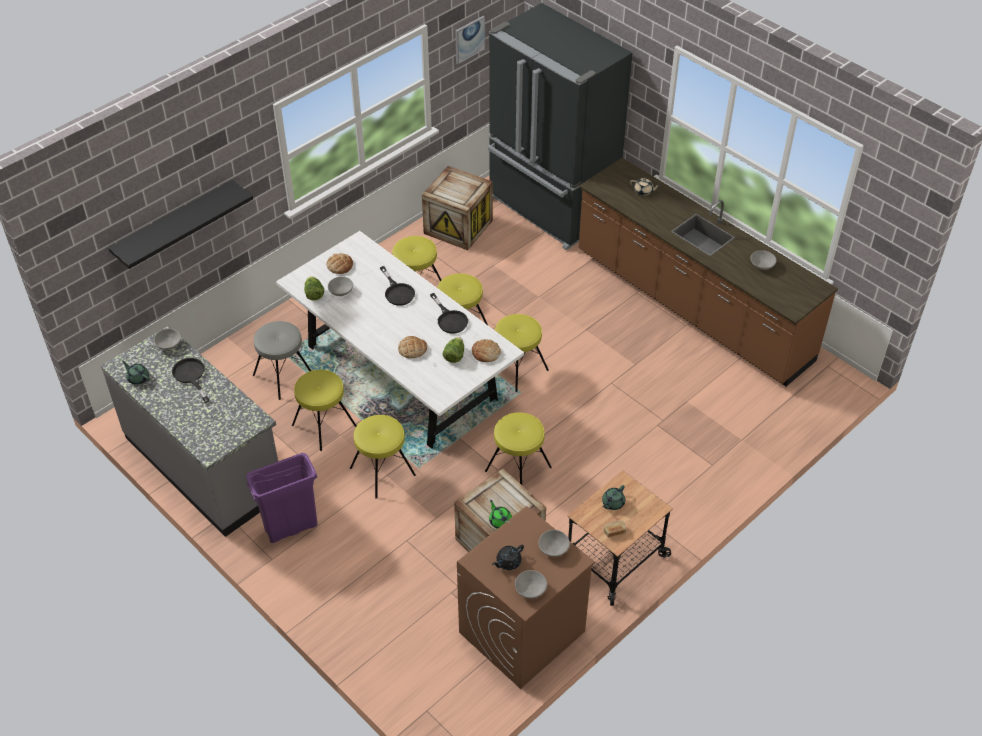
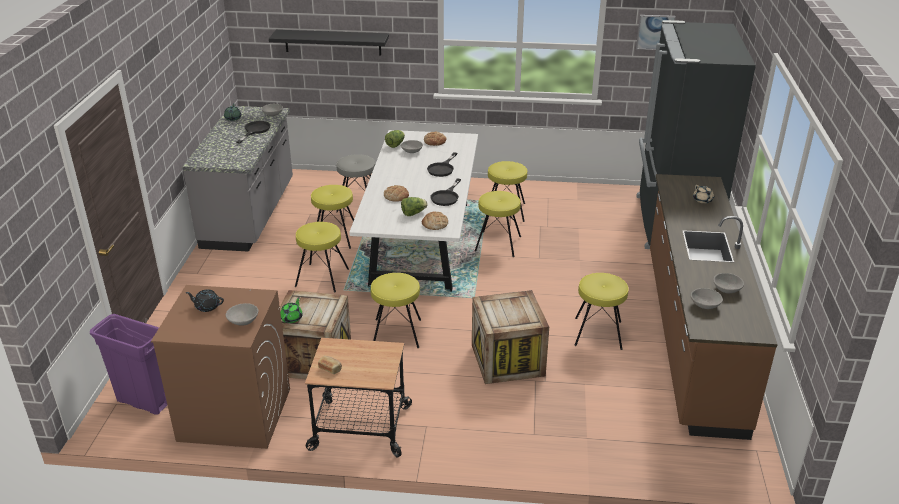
camera: 50 degrees right, 15 degrees down
purple trash can [246,453,318,543] -> purple trash can moved to [90,314,167,415]
crate [422,166,493,250] -> crate moved to [472,290,549,384]
yellow stool [495,314,549,392] -> yellow stool moved to [574,273,629,350]
grey bowl [515,570,547,599] -> grey bowl moved to [691,288,723,309]
green teapot [602,485,625,510] -> none

